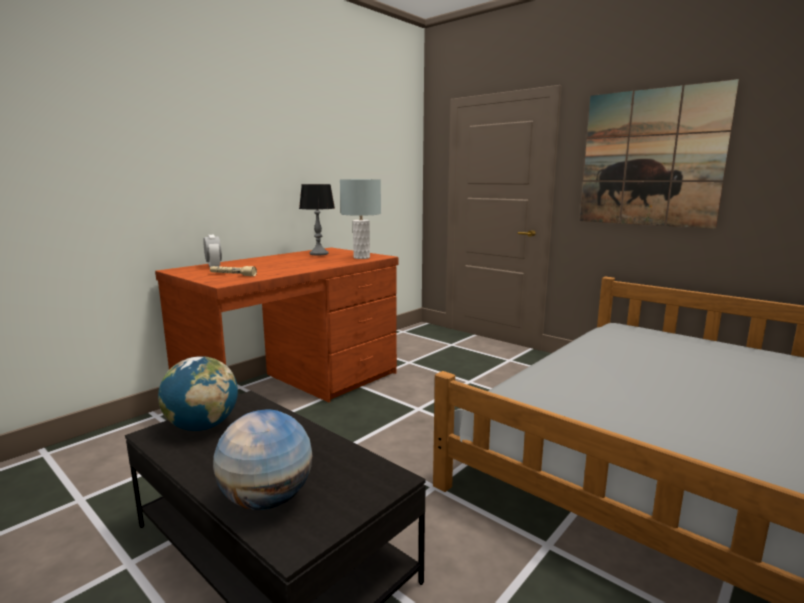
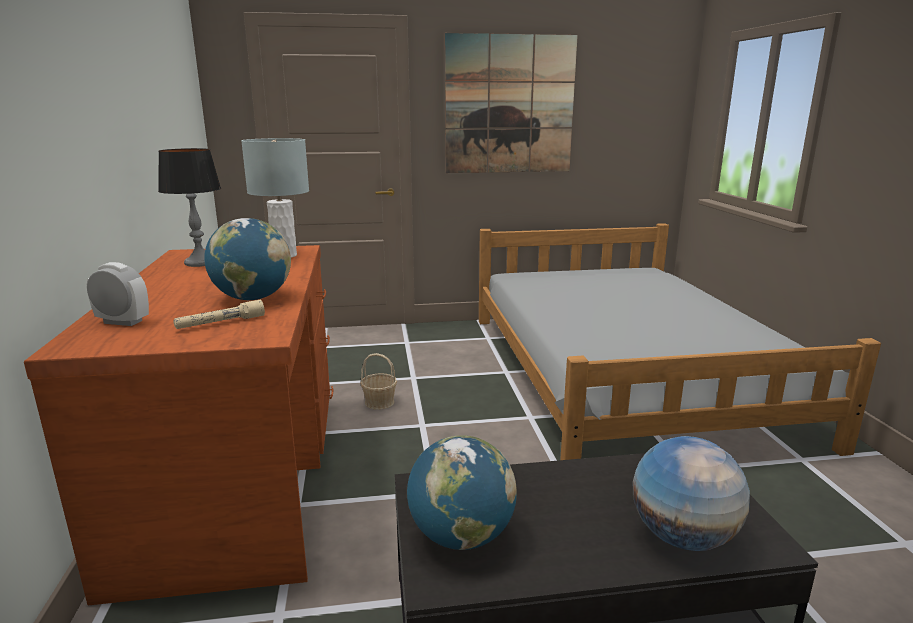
camera: 50 degrees left, 5 degrees up
none -> globe [204,218,291,300]
none -> basket [360,353,397,410]

